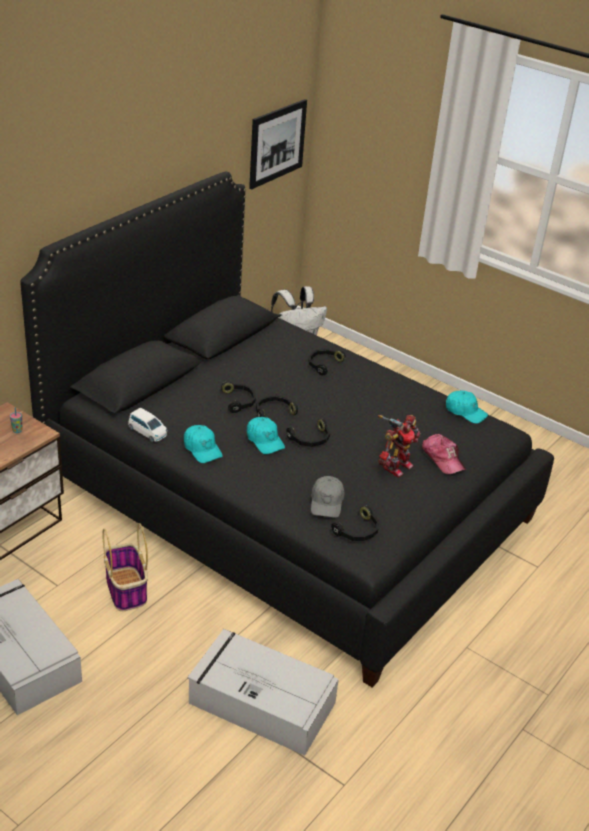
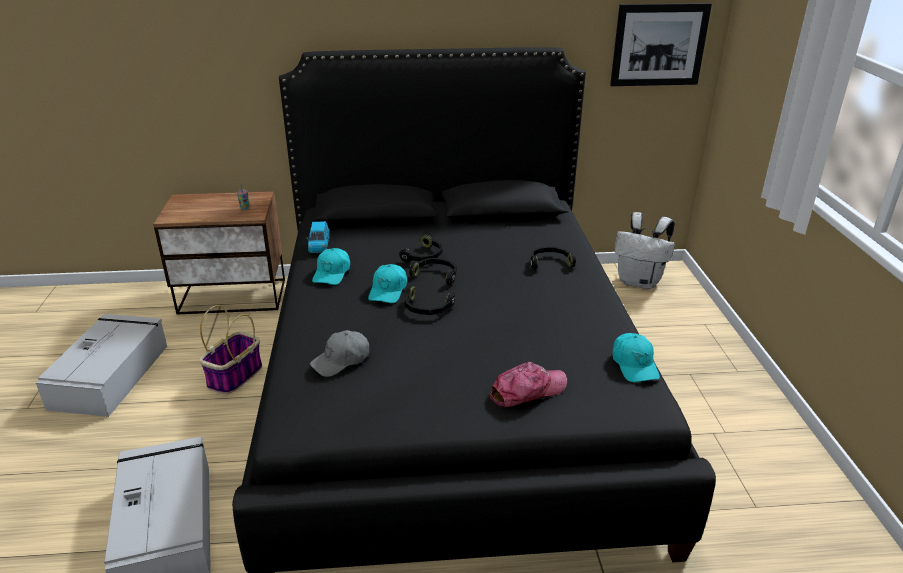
camera: 50 degrees right, 5 degrees down
white toy car [128,408,167,442] -> blue toy car [307,221,330,253]
black headphones [331,505,379,541] -> none
toy robot [378,415,421,478] -> none
cap [422,434,466,474] -> cap turned 135 degrees counterclockwise [490,362,567,407]

